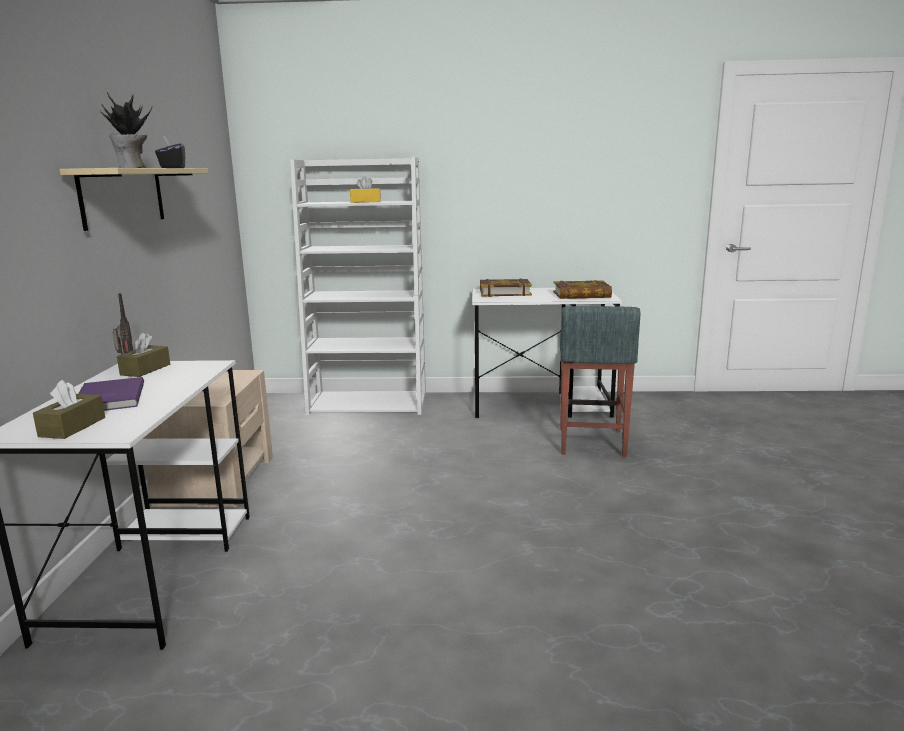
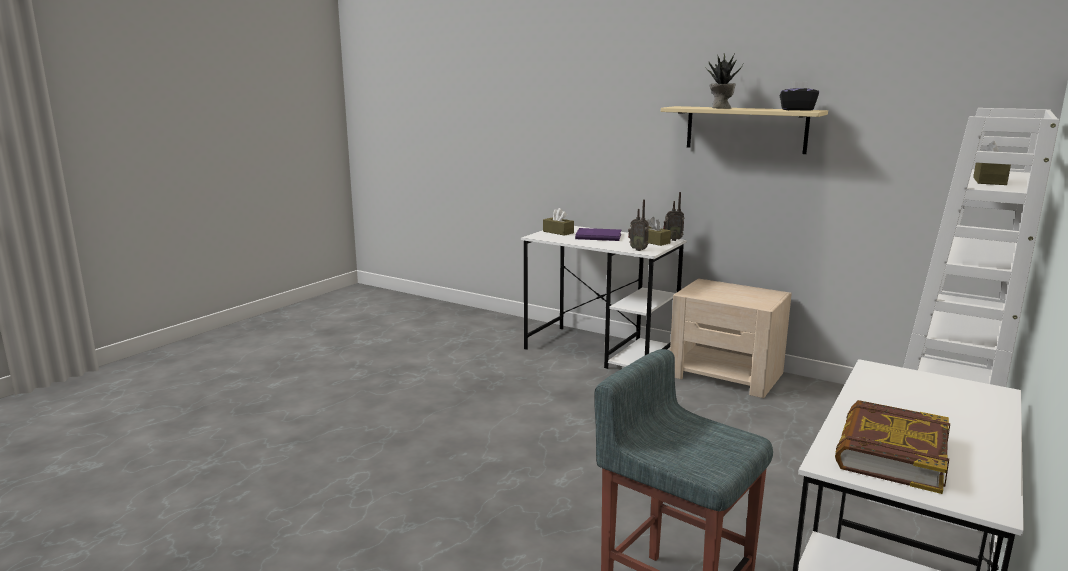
camera: 120 degrees right, 0 degrees up
yellow tissue box [350,176,381,203] -> brown tissue box [973,141,1011,185]
book [480,278,532,297] -> none
none -> radio [628,200,649,251]

